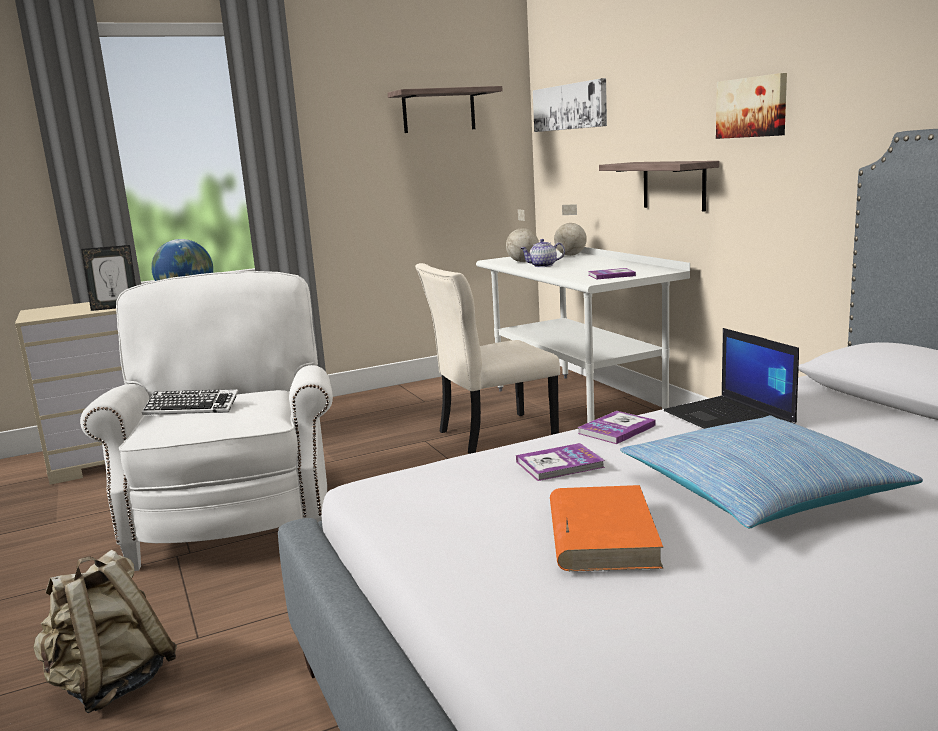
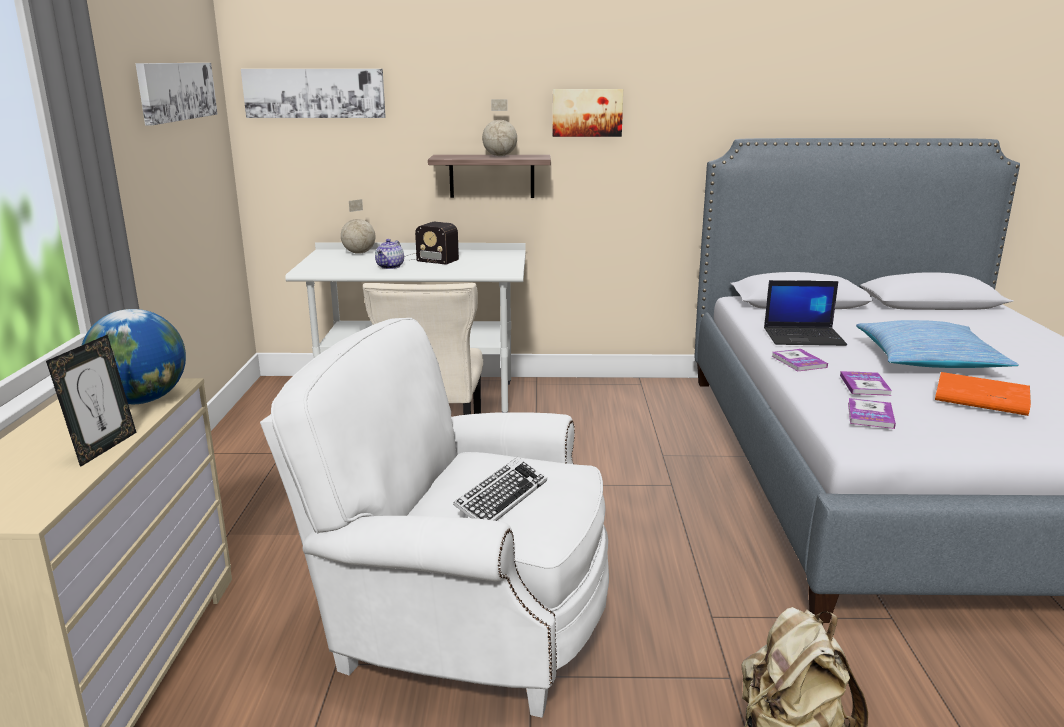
camera: 65 degrees left, 5 degrees up
shelf [388,86,503,133] -> picture [135,63,217,125]
globe [506,209,539,262] -> globe moved to [482,99,517,156]
book [589,268,636,279] -> book moved to [848,398,896,429]
none -> radio [404,222,459,265]

